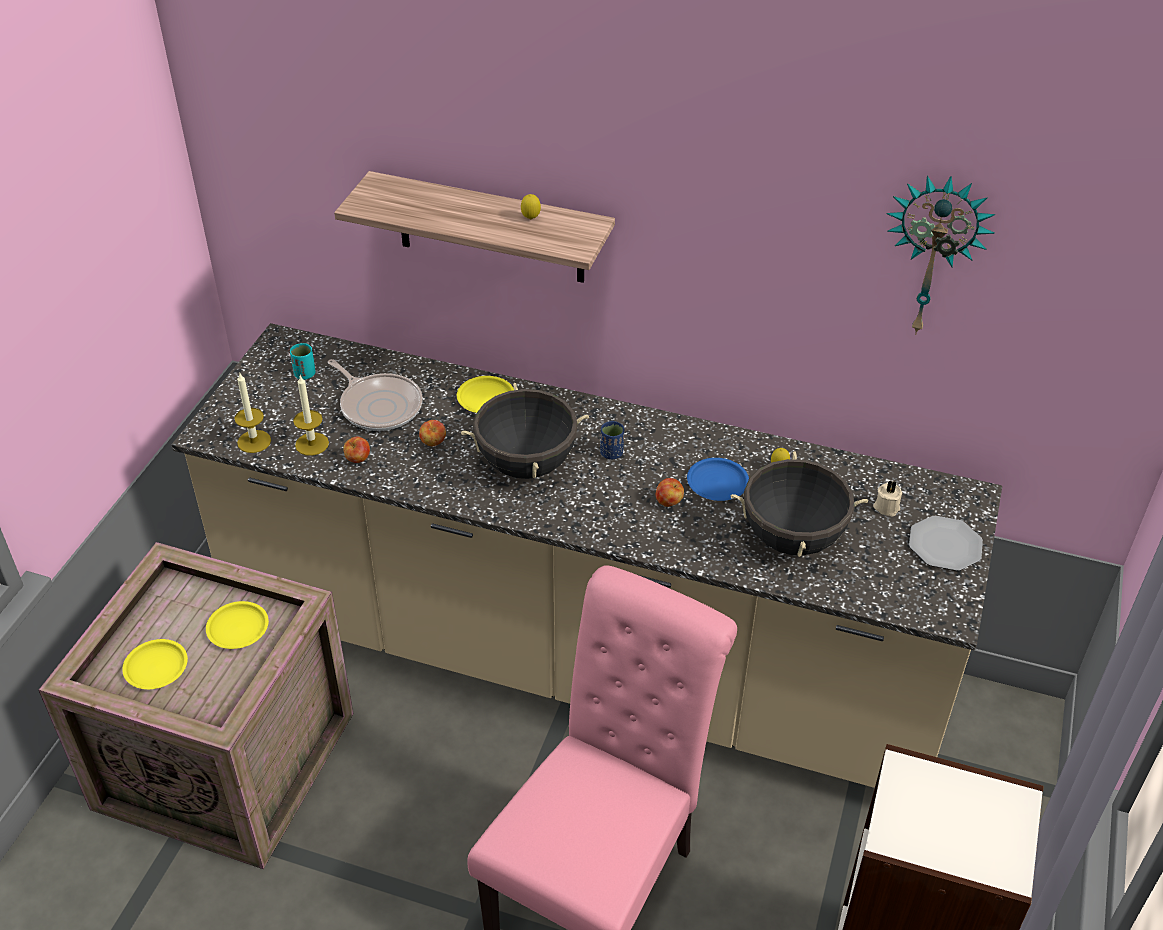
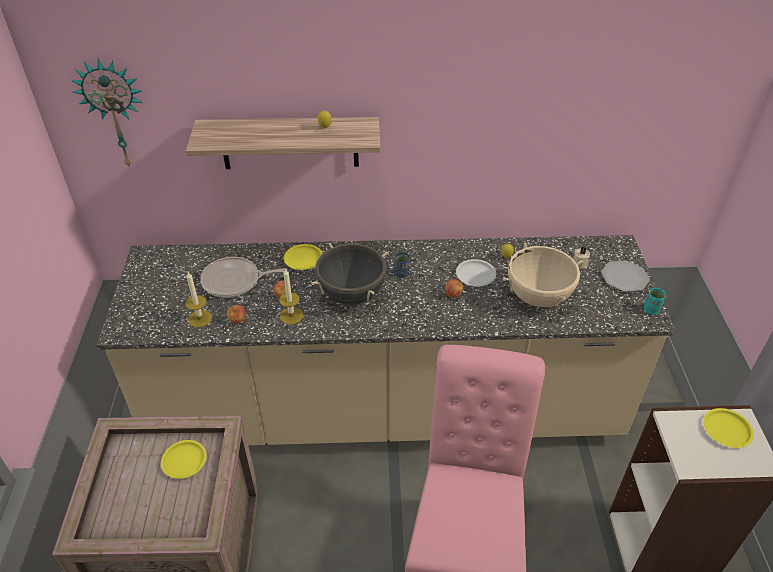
camera: 20 degrees left, 0 degrees up
yellow plate [122,639,188,689] -> yellow plate moved to [703,408,754,448]
candle [235,372,271,453] -> candle moved to [279,268,303,324]
turquoise cup [290,343,316,380] -> turquoise cup moved to [644,288,666,315]
frying pan [328,359,423,431] -> frying pan turned 150 degrees clockwise [200,257,287,298]
blue plate [687,458,749,501] -> white plate [456,259,496,286]
black cooking pot [731,451,868,557] -> beige cooking pot [503,242,584,307]
wall clock [886,175,995,335] -> wall clock moved to [71,59,143,169]

